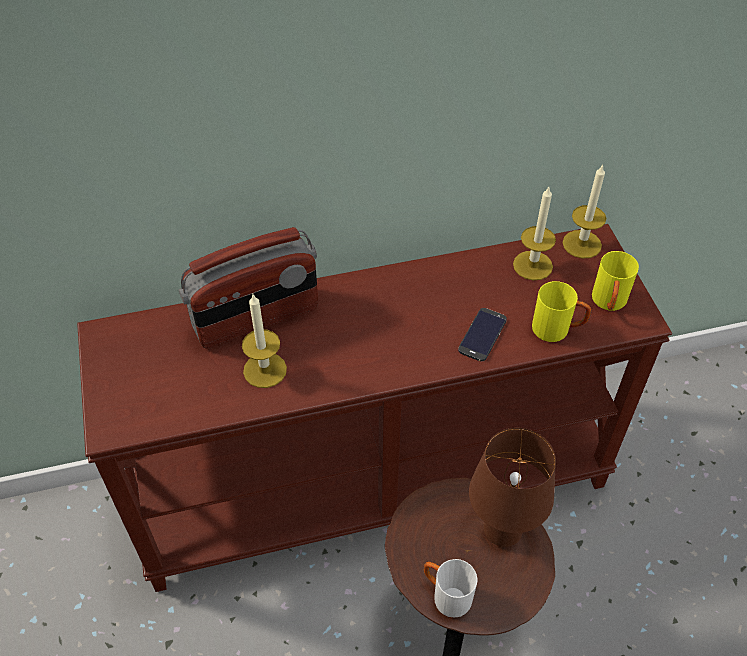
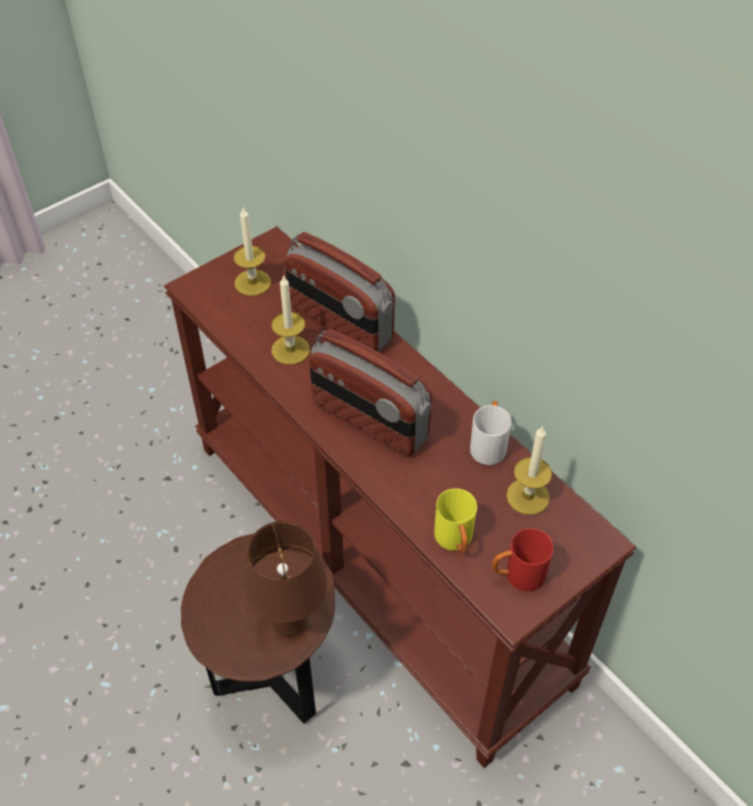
camera: 65 degrees right, 0 degrees up
white mug [424,559,477,617] -> white mug moved to [470,401,512,465]
phone [458,308,507,361] -> none
candle [563,164,606,259] -> candle moved to [234,208,271,296]
yellow mug [592,251,639,311] -> red mug [492,529,554,592]
none -> radio [309,329,432,457]

